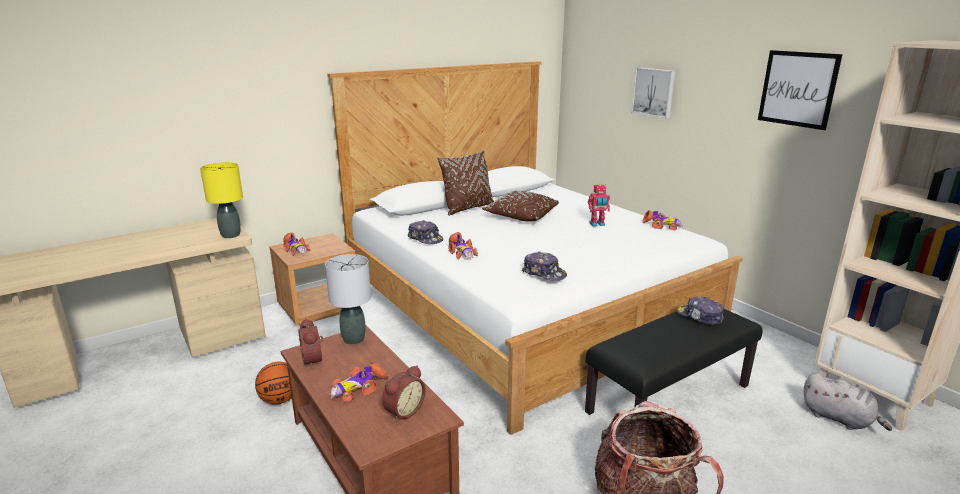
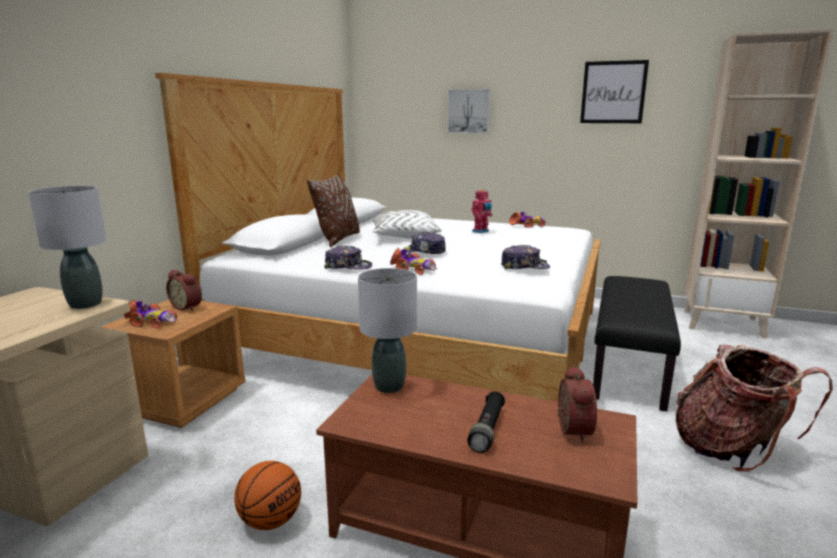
camera: 35 degrees left, 5 degrees down
yellow table lamp [200,162,243,238] -> grey table lamp [28,186,106,309]
alarm clock [298,318,323,369] -> alarm clock moved to [166,270,202,311]
toy car [328,362,389,403] -> black flashlight [468,391,505,453]
brown pillow [482,191,559,221] -> white pillow [371,210,441,239]
cap [676,297,724,325] -> cap moved to [404,232,446,254]
grey plush toy [804,373,892,431] -> none

